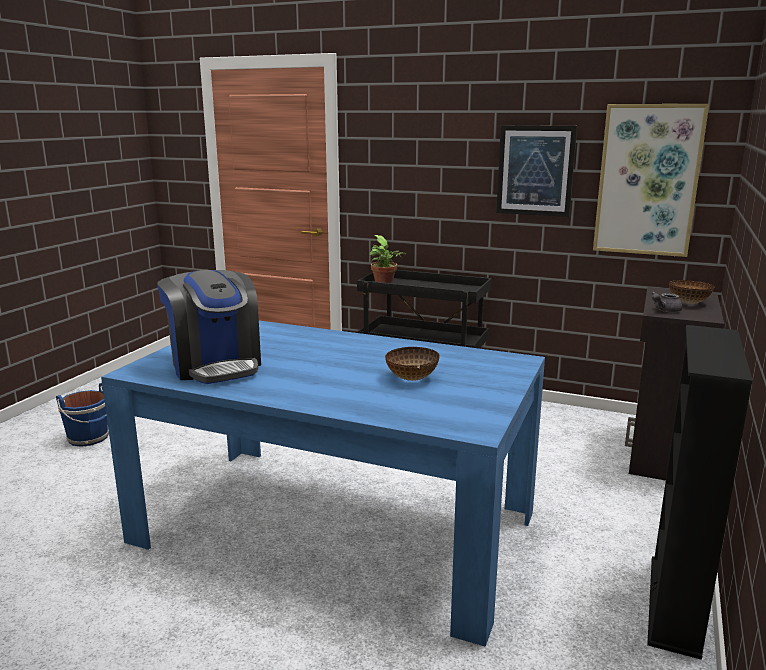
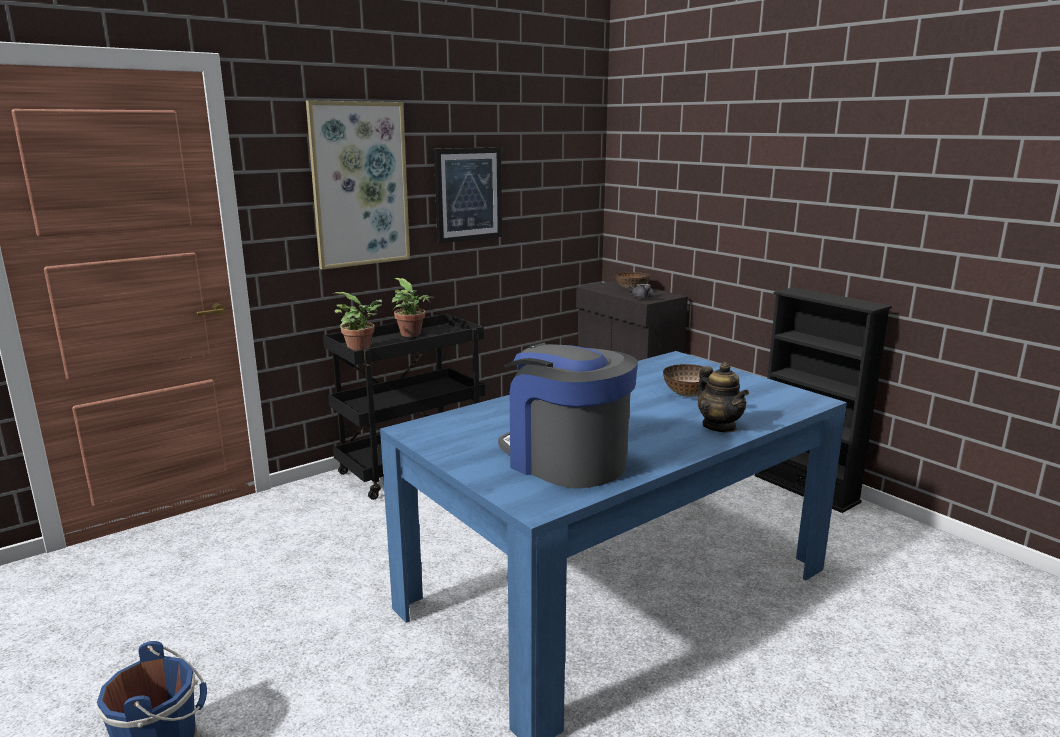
camera: 60 degrees left, 0 degrees up
coffee machine [157,270,261,384] -> coffee machine turned 135 degrees counterclockwise [498,342,638,489]
picture [593,104,709,257] -> picture moved to [306,100,410,270]
none -> potted plant [392,278,434,337]
none -> teapot [698,362,749,433]

